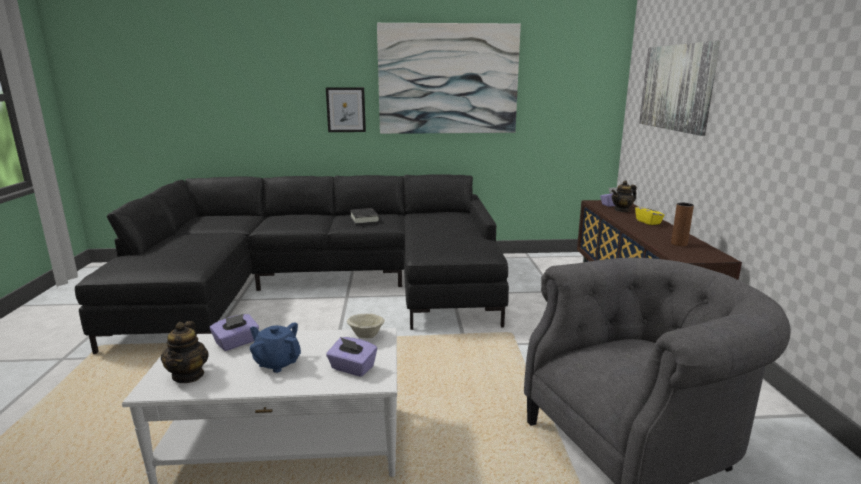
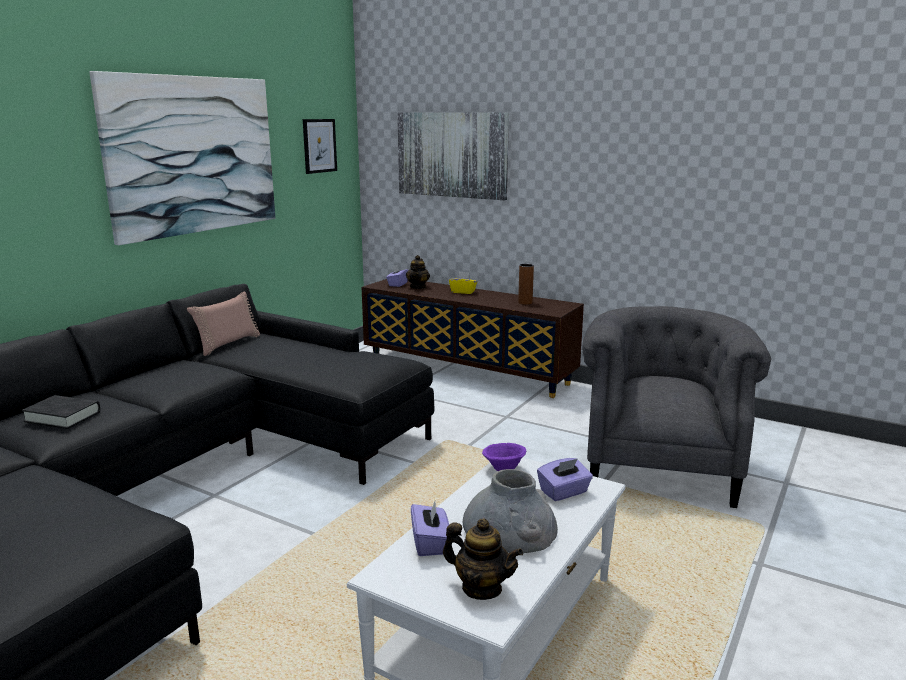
camera: 55 degrees left, 0 degrees up
blue teapot [250,322,301,373] -> grey vase [463,469,558,553]
picture [326,87,366,132] -> picture moved to [303,119,337,174]
beige bowl [347,314,385,338] -> purple bowl [482,443,526,471]
black book [350,208,380,224] -> black book moved to [22,395,100,429]
none -> beige pillow [187,292,260,356]

